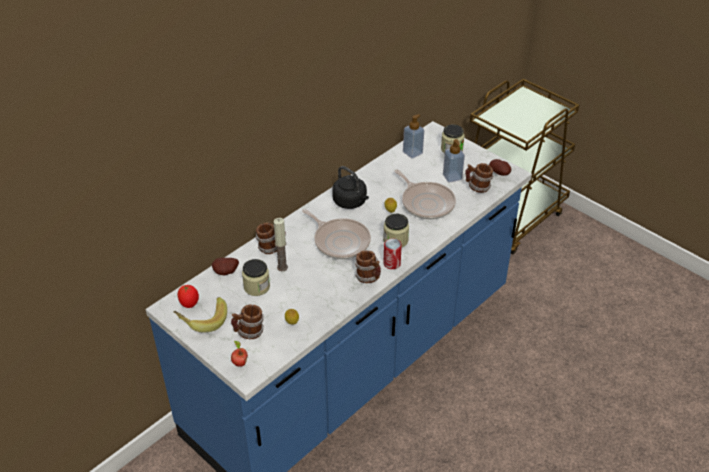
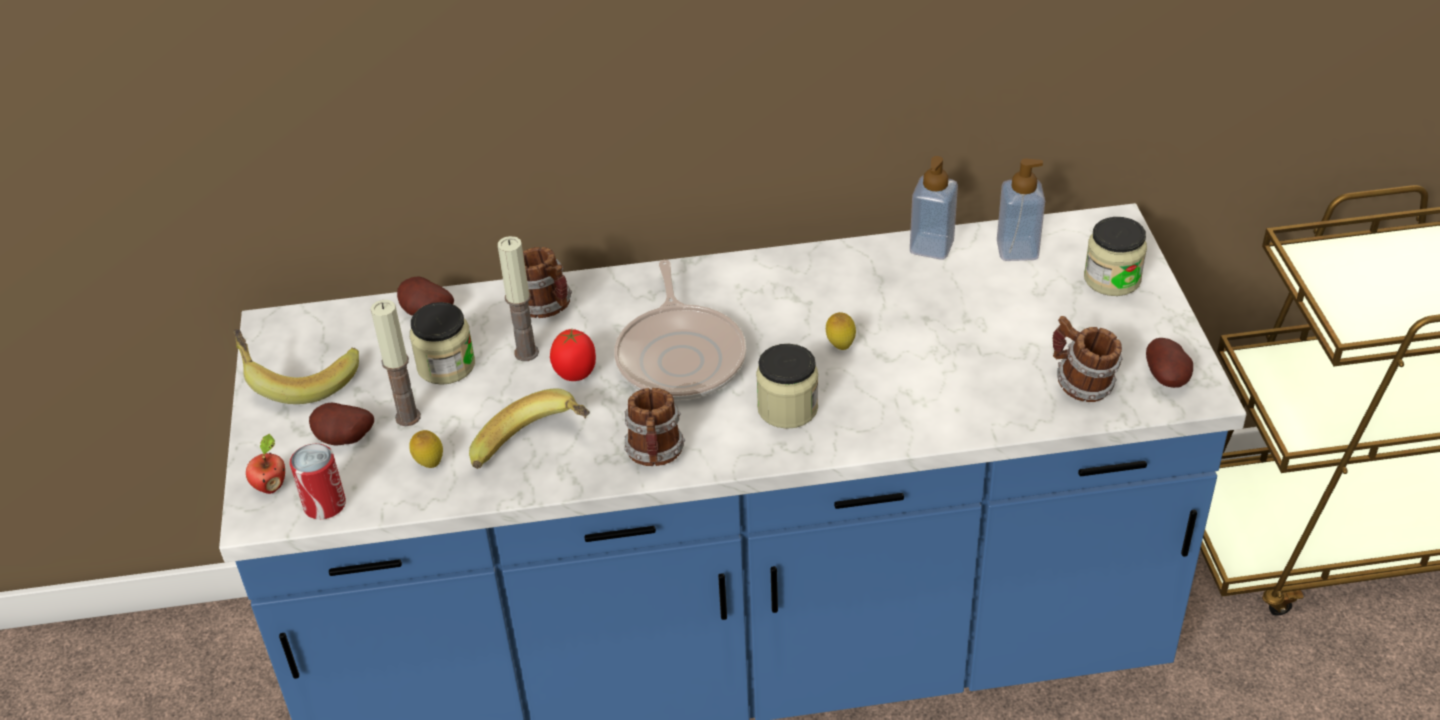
camera: 40 degrees right, 0 degrees up
tomato [178,285,199,308] -> tomato moved to [550,329,596,381]
mug [231,304,264,339] -> potato [309,403,374,446]
black kettle [332,166,369,209] -> none
can [383,238,402,269] -> can moved to [290,444,346,519]
frying pan [394,169,456,219] -> none
soap dispenser [443,139,465,182] -> soap dispenser moved to [910,156,958,260]
none -> candle [371,300,421,426]
none -> banana [469,388,590,469]

